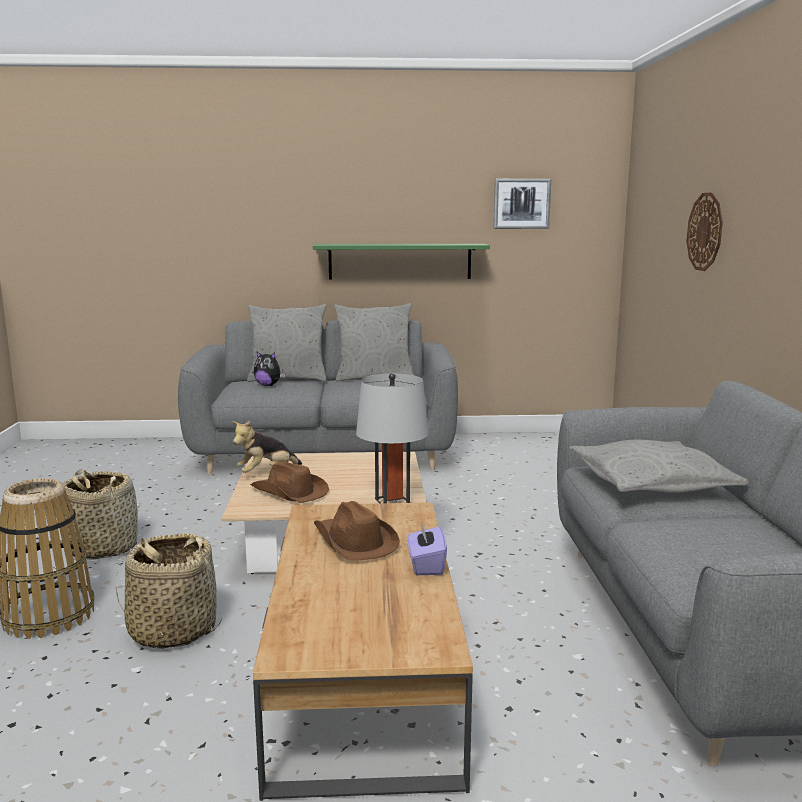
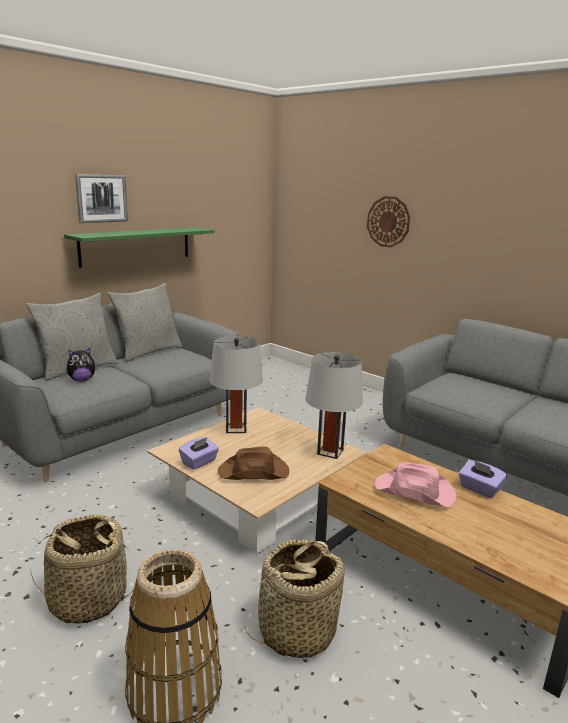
camera: 45 degrees left, 5 degrees up
plush toy [232,421,302,473] -> purple tissue box [179,437,219,470]
brown hat [314,501,400,561] -> pink hat [375,462,457,508]
picture [494,179,551,229] -> picture moved to [75,174,128,223]
grey pillow [569,440,749,493] -> none
none -> grey table lamp [210,336,263,433]

